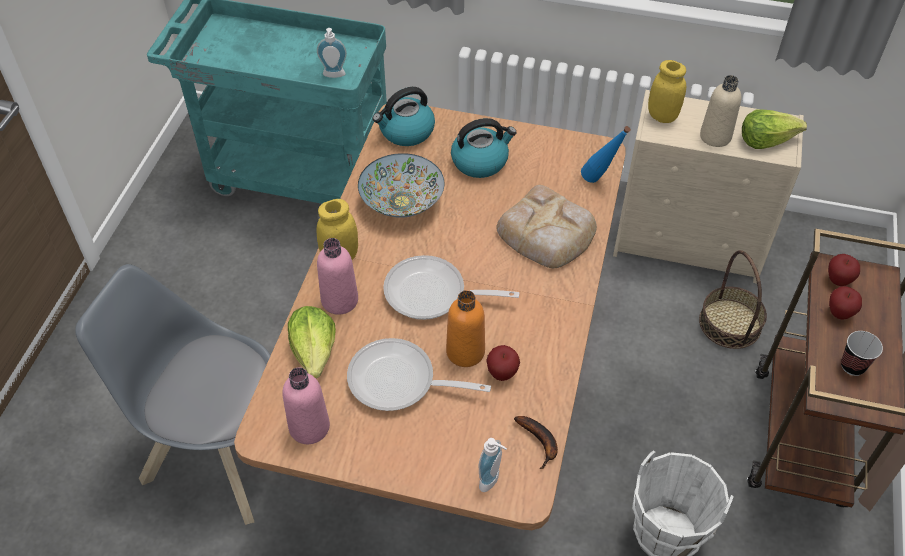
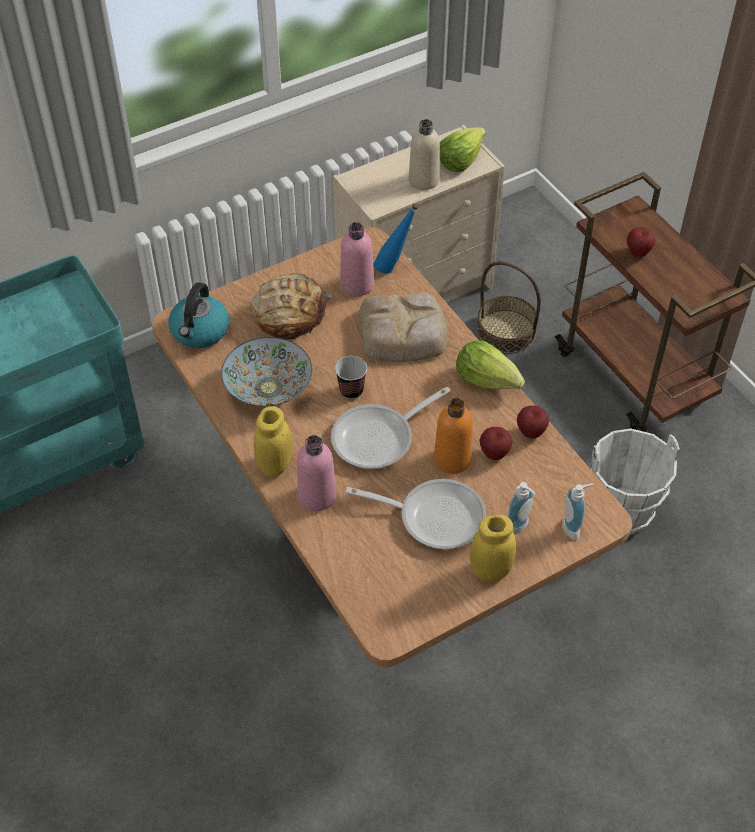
camera: 45 degrees left, 0 degrees up
grey chair [75,264,271,525] -> none
pink bottle [282,367,330,444] -> pink bottle moved to [340,222,374,296]
lettuce [288,306,336,378] -> lettuce moved to [456,341,525,389]
soap dispenser [317,28,347,78] -> soap dispenser moved to [507,482,536,535]
frying pan [347,338,491,411] -> frying pan turned 135 degrees counterclockwise [346,479,487,549]
kettle [451,118,517,178] -> bread [251,273,332,339]
banana [514,416,558,469] -> none
yellow jar [648,60,686,123] -> yellow jar moved to [470,515,516,582]
apple [828,254,860,286] -> apple moved to [517,406,549,439]
cup [841,331,883,376] -> cup moved to [335,356,367,399]

